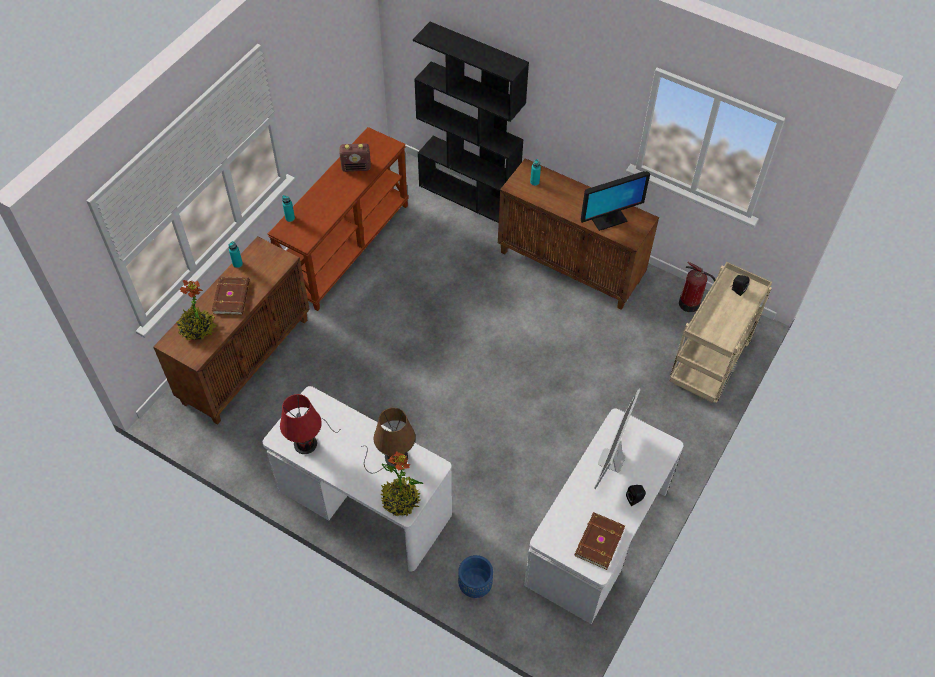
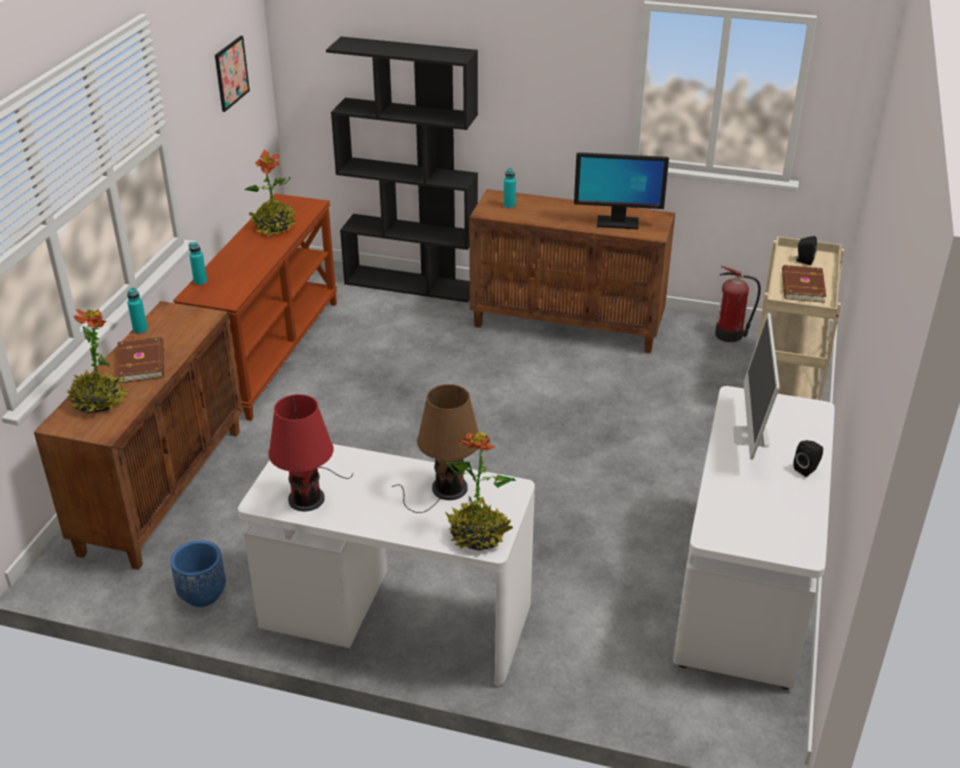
camera: 15 degrees left, 20 degrees down
radio [339,143,371,172] -> potted plant [244,150,296,237]
blue planter [458,555,493,598] -> blue planter moved to [170,540,226,607]
brown book [574,512,625,570] -> brown book moved to [782,265,826,303]
monitor [581,171,650,231] -> monitor turned 45 degrees clockwise [574,152,669,229]
none -> picture [215,36,250,112]

